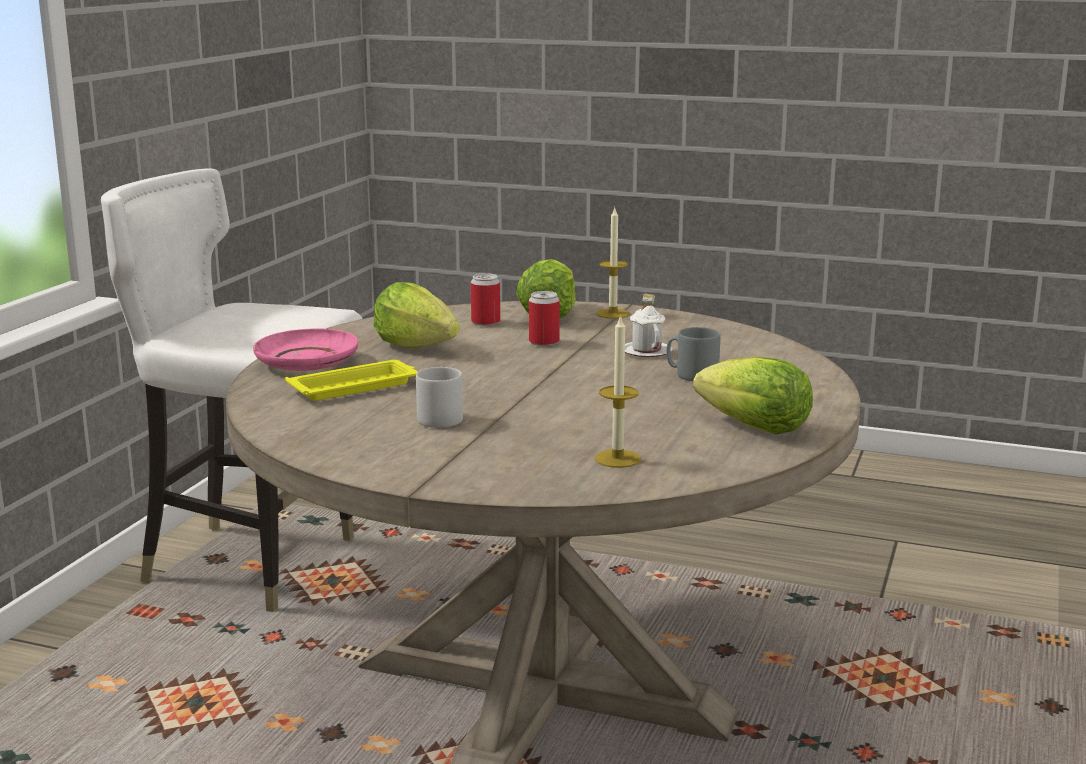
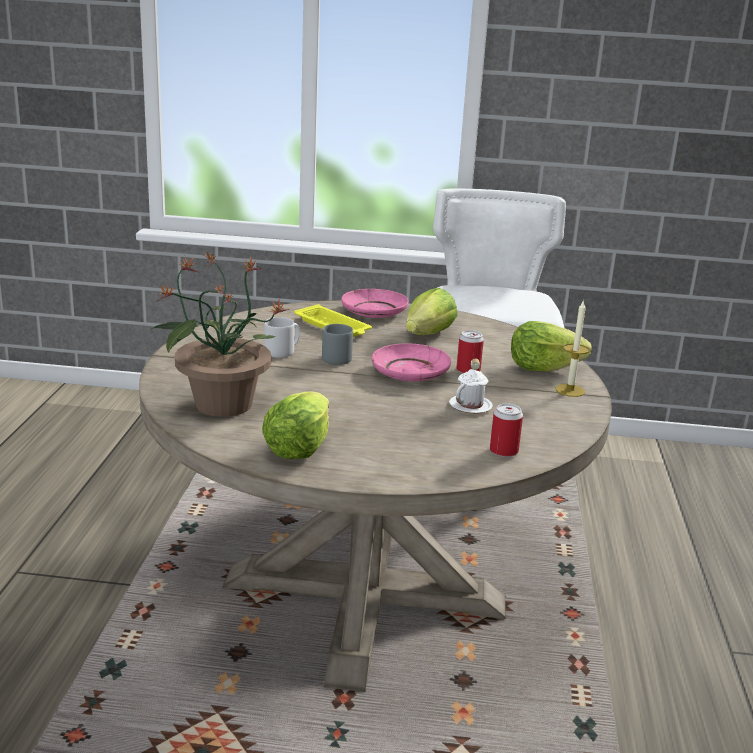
camera: 75 degrees right, 5 degrees up
can [471,273,500,326] -> can moved to [490,403,523,457]
candle [595,314,641,468] -> potted plant [150,250,289,417]
grey mug [666,327,720,381] -> grey mug moved to [322,324,353,365]
none -> pink plate [372,344,451,381]

